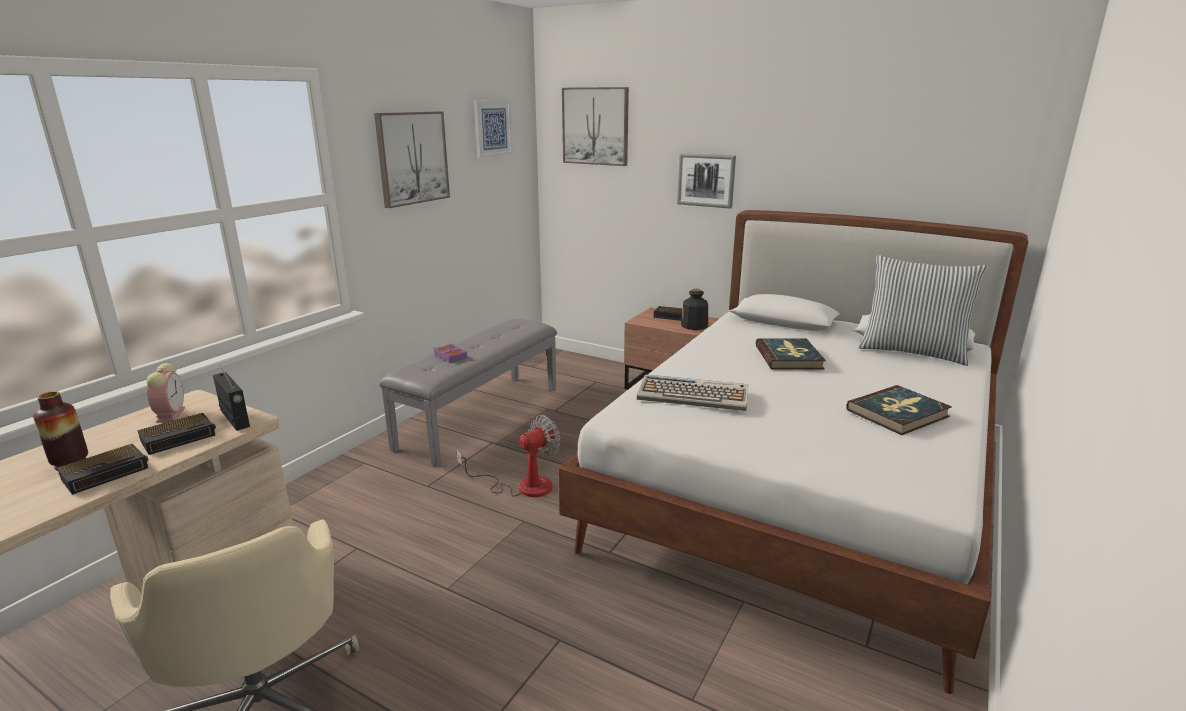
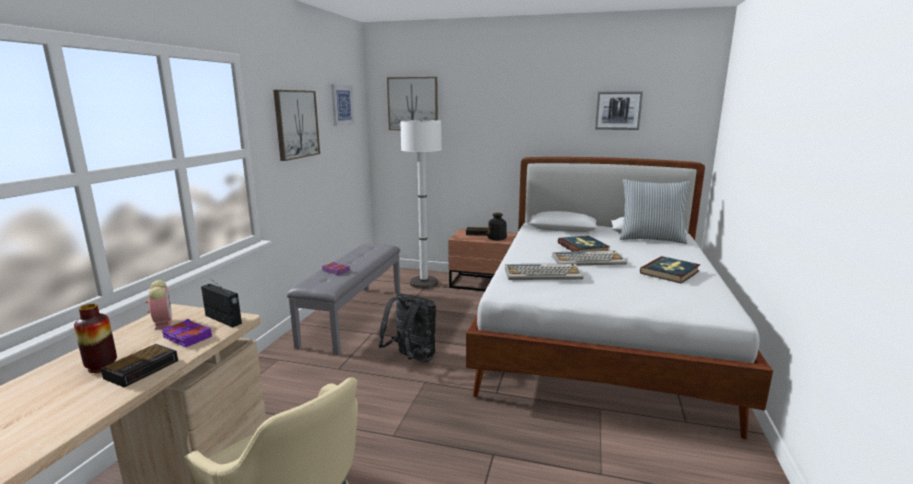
camera: 15 degrees left, 5 degrees down
alarm clock [137,413,216,455] -> purple book [162,319,212,347]
fan [456,415,560,497] -> black backpack [378,294,436,362]
picture [677,153,736,209] -> picture moved to [595,91,643,130]
none -> white floor lamp [400,120,442,289]
none -> keyboard [552,251,627,266]

